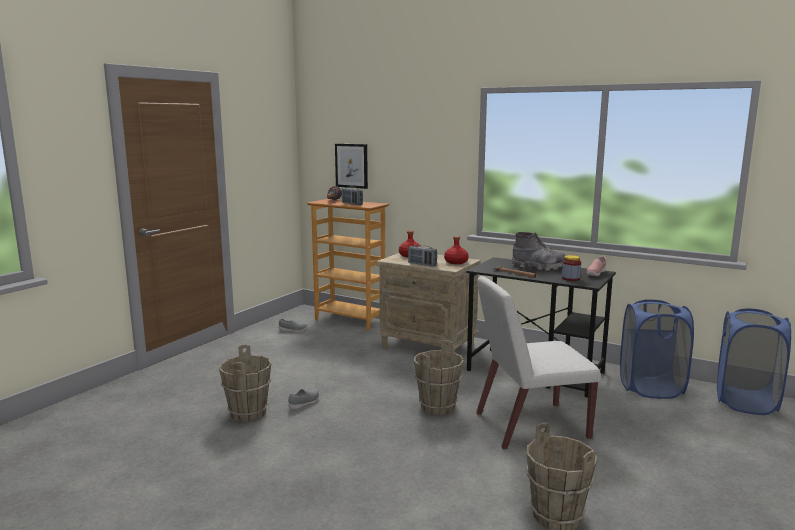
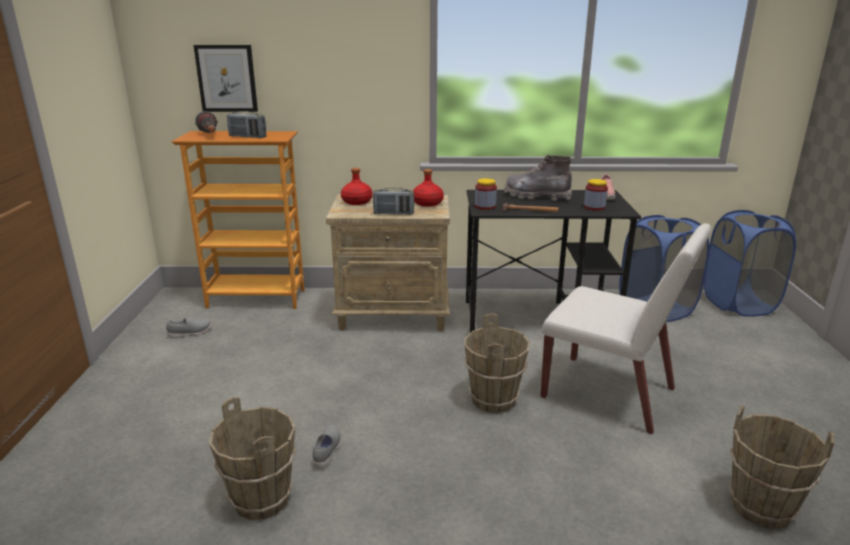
camera: 30 degrees left, 10 degrees up
white chair [476,276,601,450] -> white chair turned 105 degrees counterclockwise [540,224,711,434]
grey boot [511,232,565,271] -> grey boot turned 150 degrees counterclockwise [504,154,572,201]
none -> jar [475,178,497,210]

